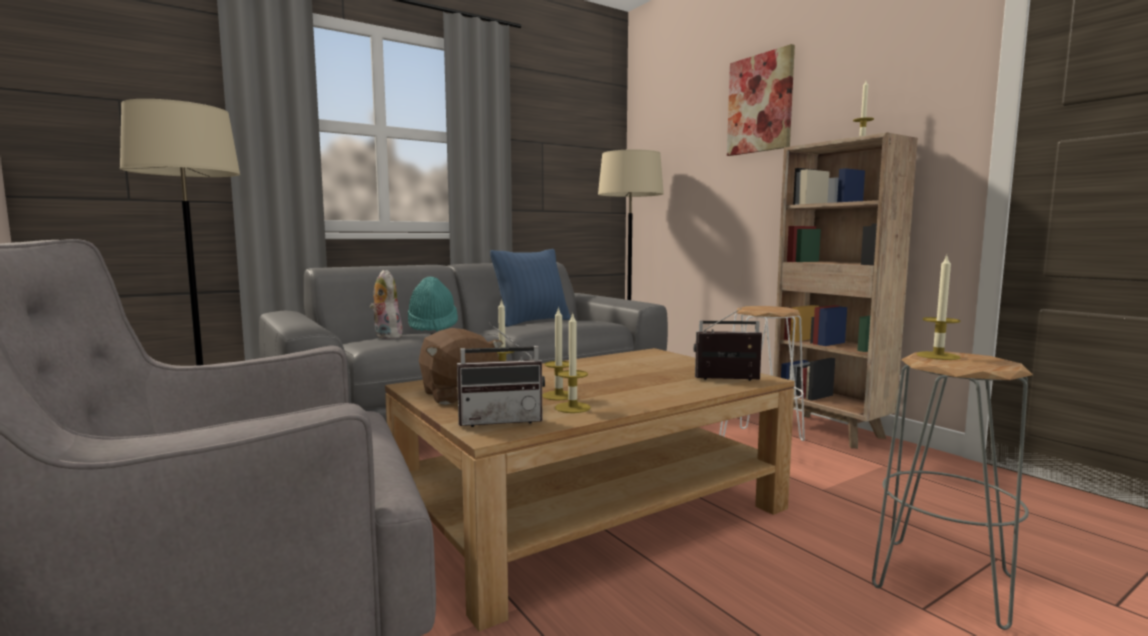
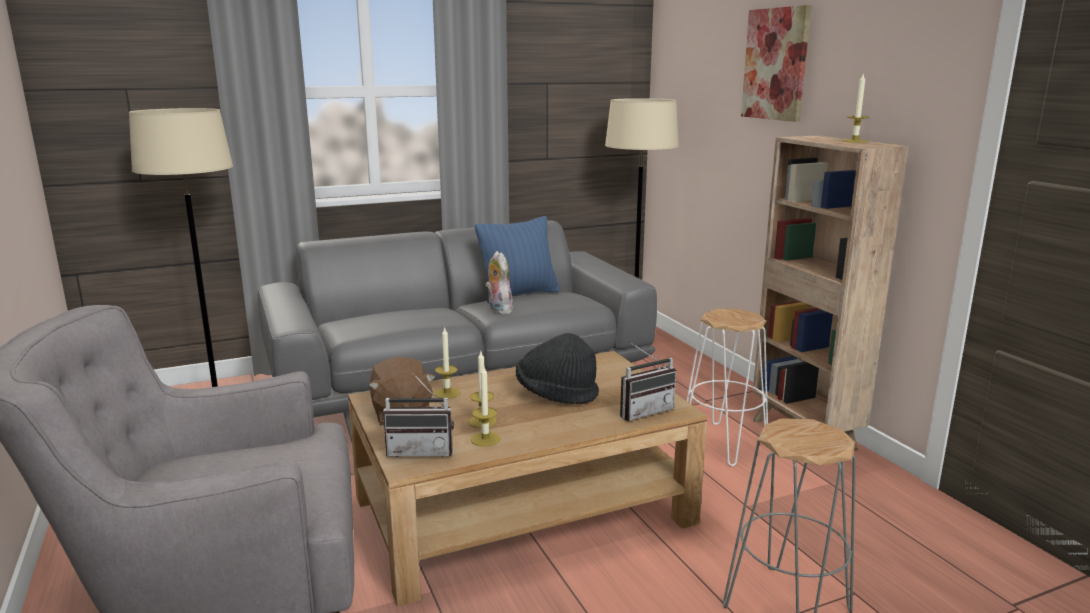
camera: 10 degrees right, 10 degrees up
plush toy [370,270,403,339] -> plush toy moved to [485,251,513,315]
turquoise hat [408,277,458,331] -> none
radio [694,308,762,381] -> radio turned 135 degrees clockwise [620,343,676,421]
candle [917,256,961,360] -> none
none -> black hat [516,333,599,404]

